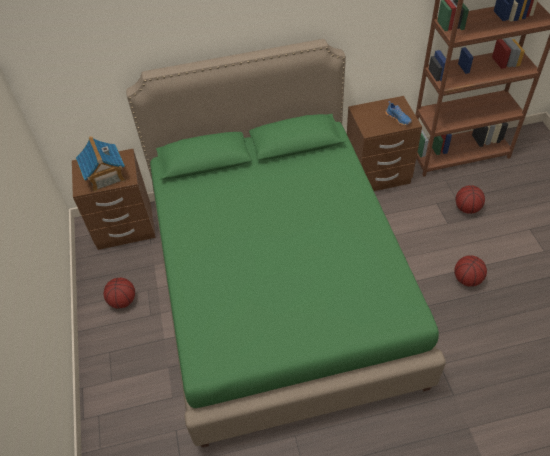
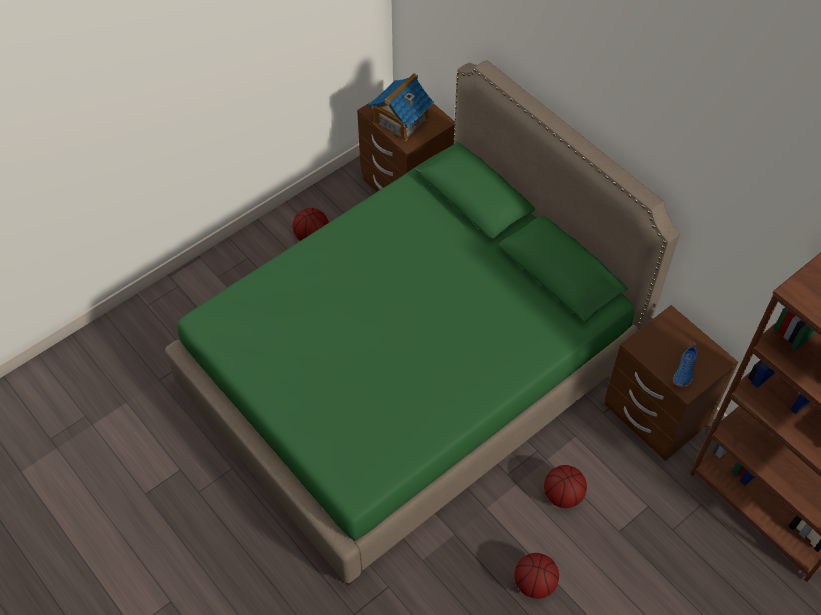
camera: 60 degrees right, 5 degrees up
basketball [455,186,485,213] -> basketball moved to [544,465,587,508]

